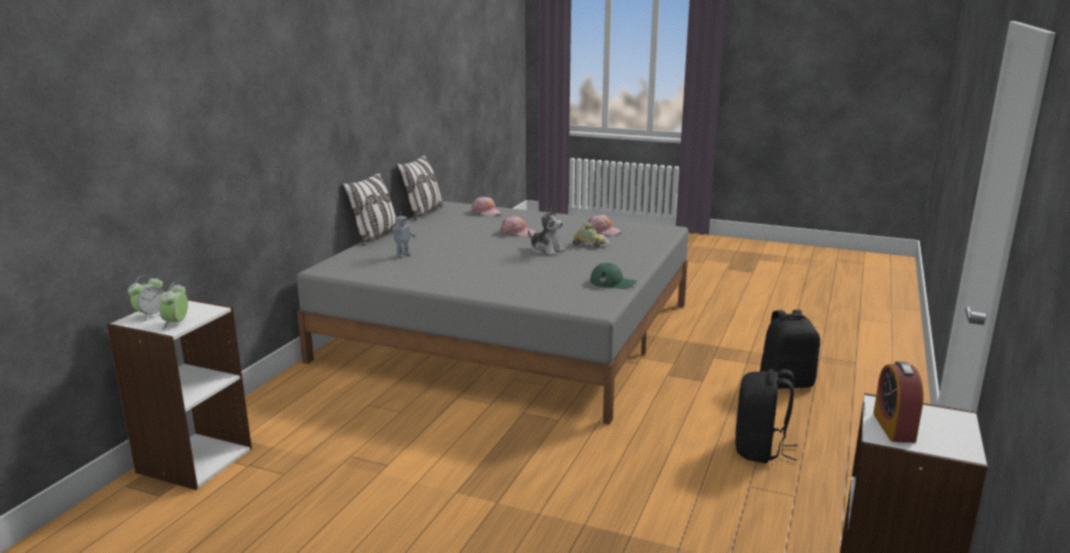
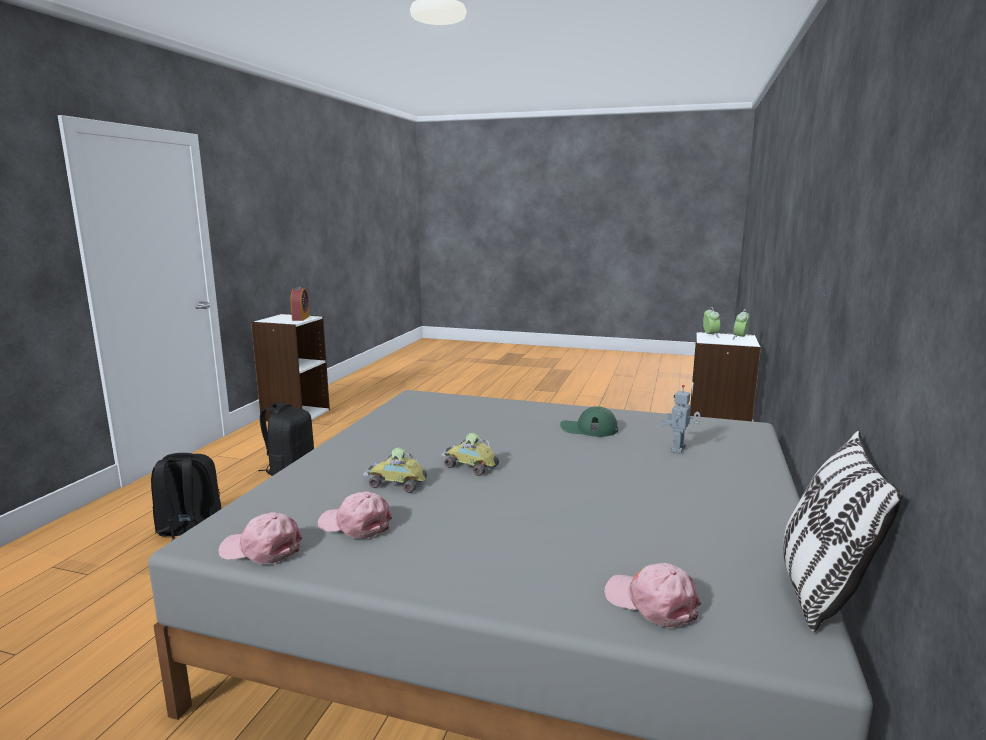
camera: 175 degrees right, 5 degrees down
pillow [341,172,399,246] -> none
pink cap [500,216,536,237] -> pink cap moved to [218,512,302,564]
plush toy [528,208,565,256] -> toy car [442,433,499,476]
green cap [590,263,637,289] -> green cap moved to [560,406,618,437]

